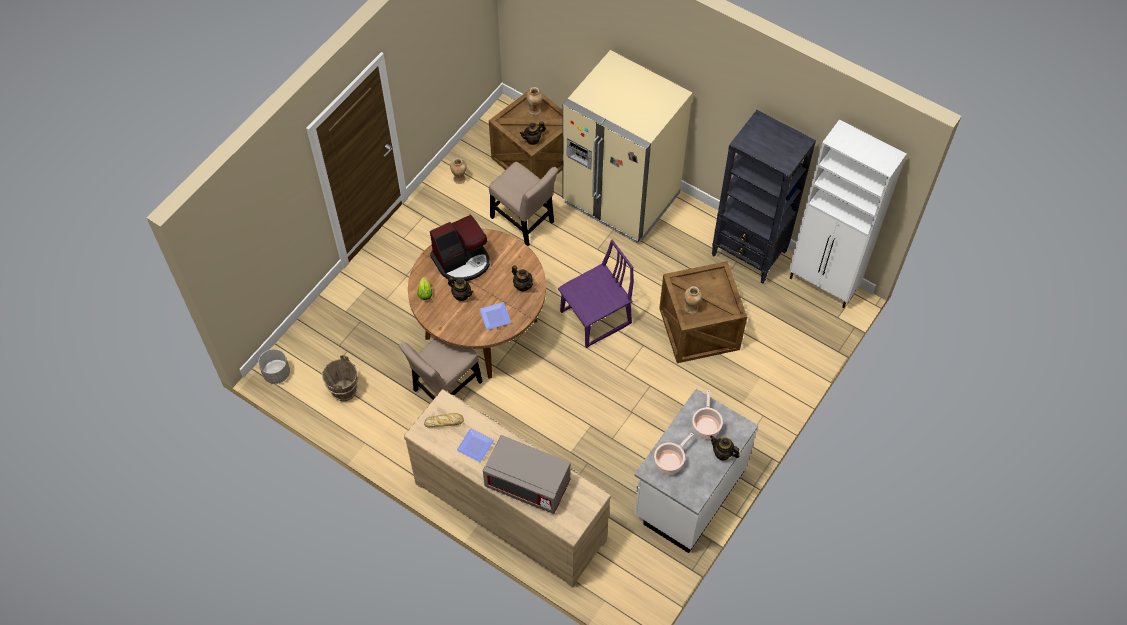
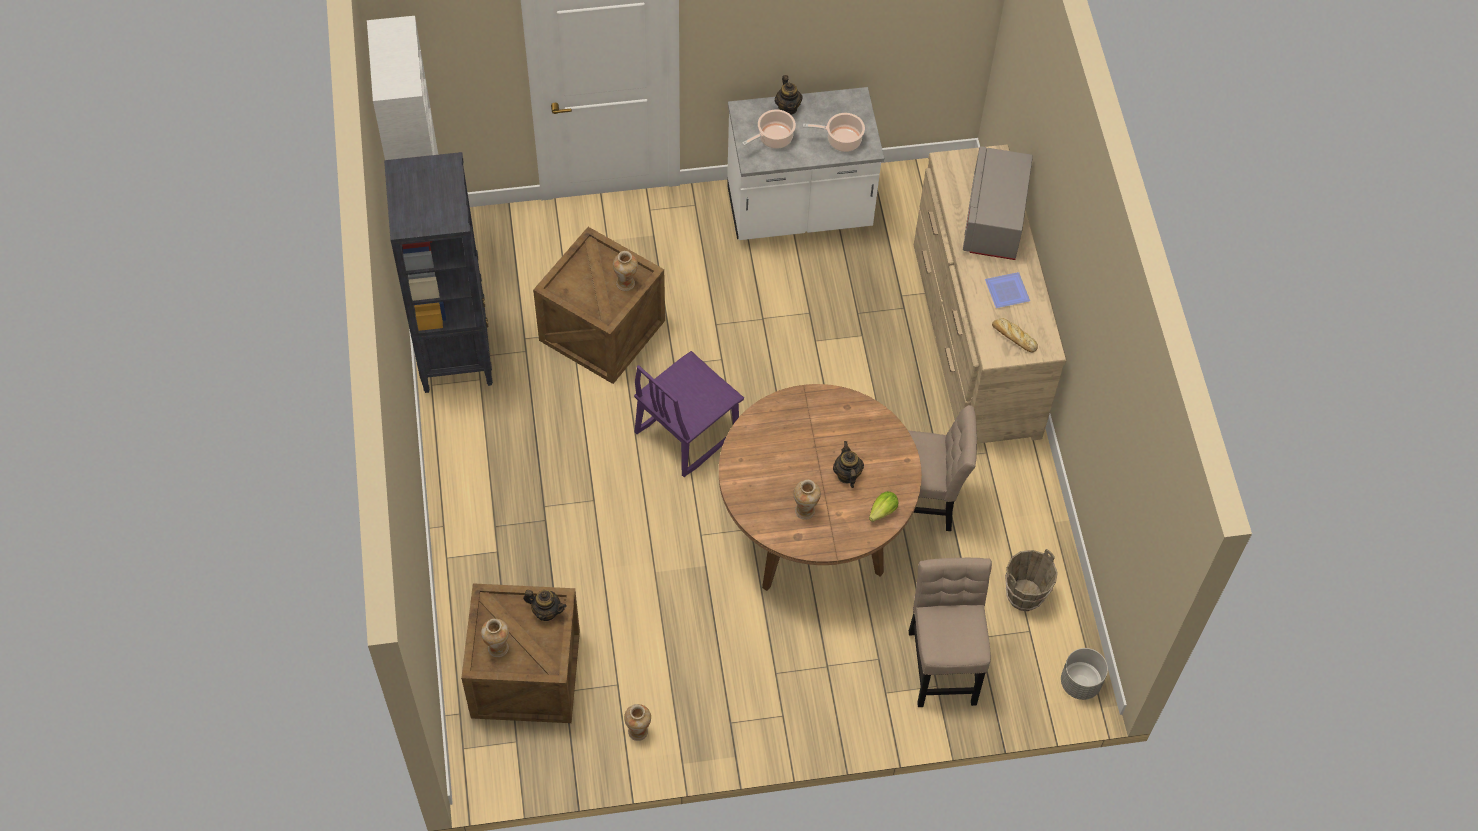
camera: 135 degrees left, 0 degrees up
coffee machine [430,215,490,282] -> vase [794,480,821,520]
plate [479,302,511,330] -> none
grey microwave [483,435,571,514] -> grey microwave turned 150 degrees counterclockwise [963,146,1033,260]
beige chair [489,162,558,246] -> beige chair moved to [909,558,992,707]
teapot [512,265,533,291] -> none
purple chair [558,240,634,348] -> purple chair turned 60 degrees counterclockwise [634,351,744,477]
beige fridge [562,50,692,244] -> none

